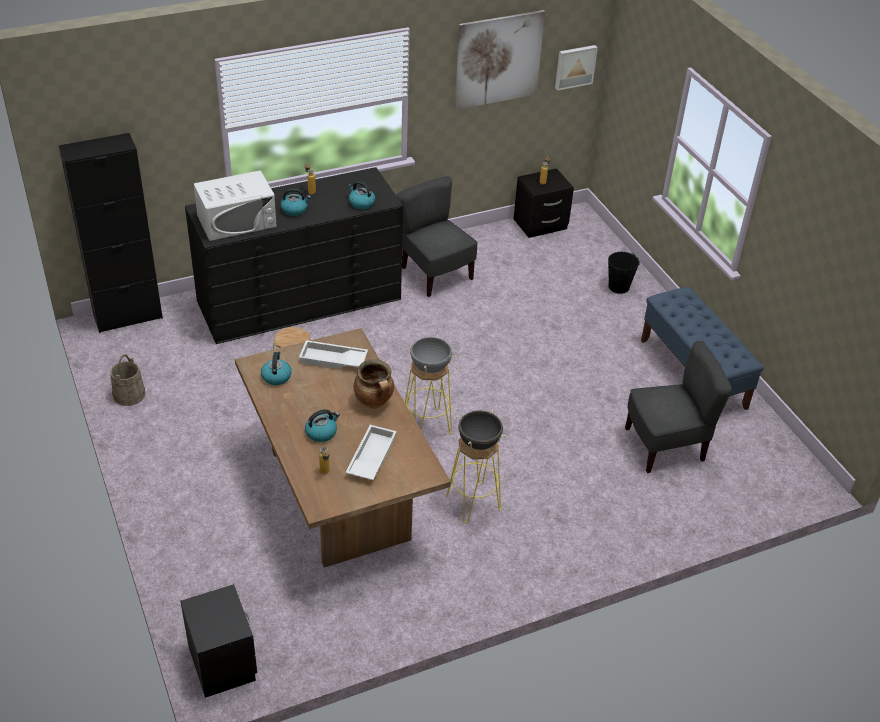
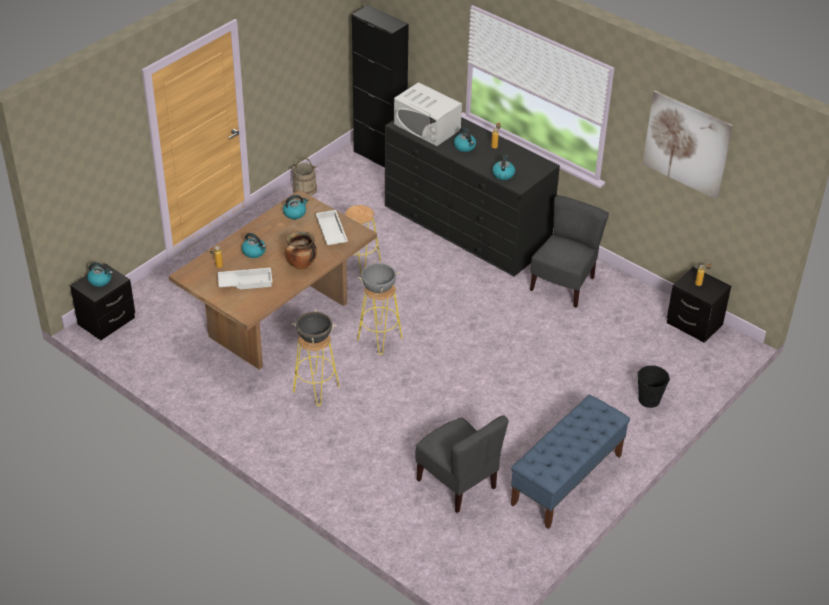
camera: 65 degrees right, 0 degrees up
picture [555,45,598,91] -> none
none -> kettle [87,262,113,287]

